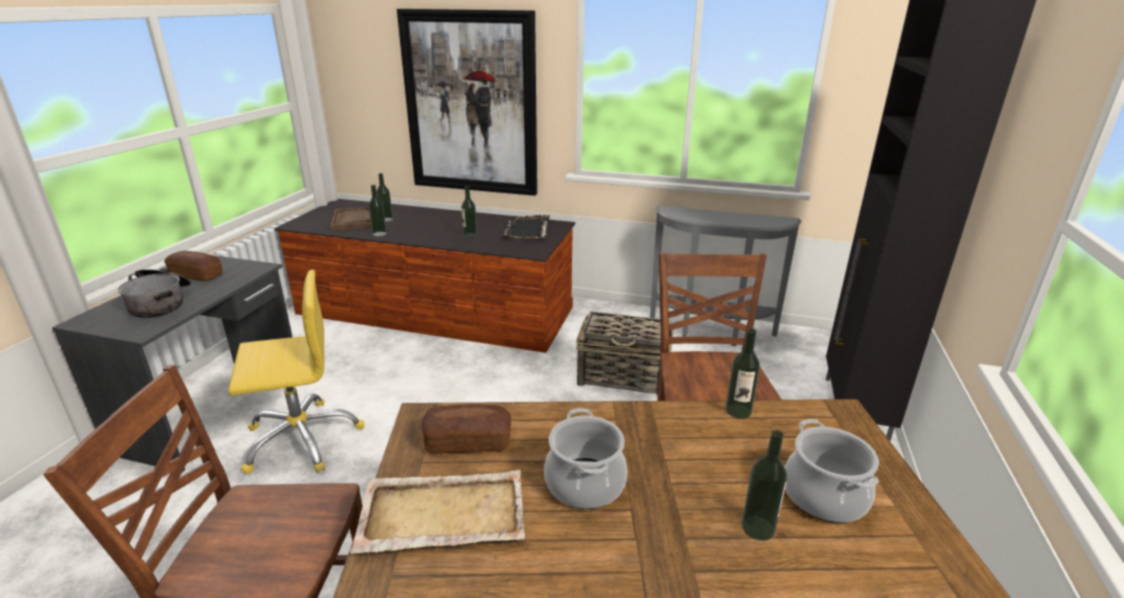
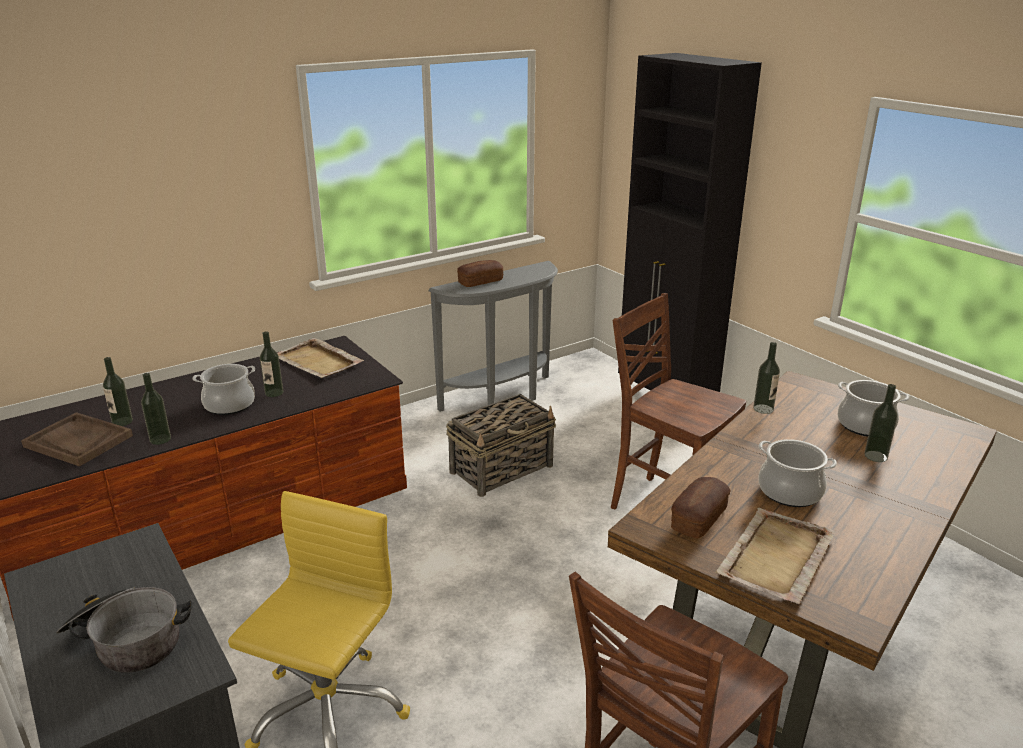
camera: 50 degrees left, 0 degrees up
bread [164,251,223,281] -> bread moved to [457,260,503,287]
picture [397,9,537,196] -> none
black tray [503,215,550,239] -> beige tray [278,338,364,378]
none -> cooking pot [193,364,255,415]

